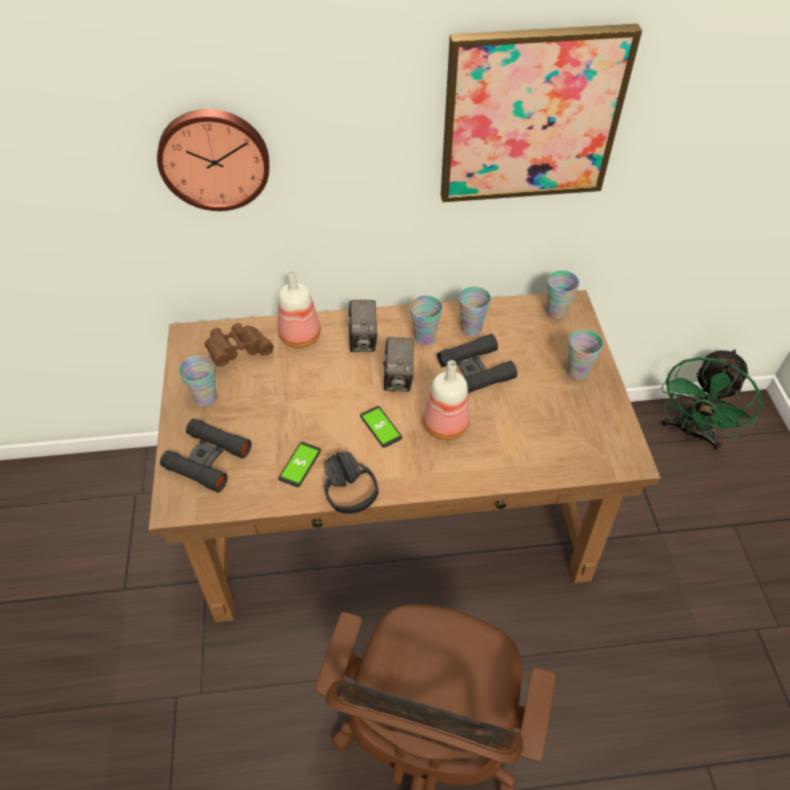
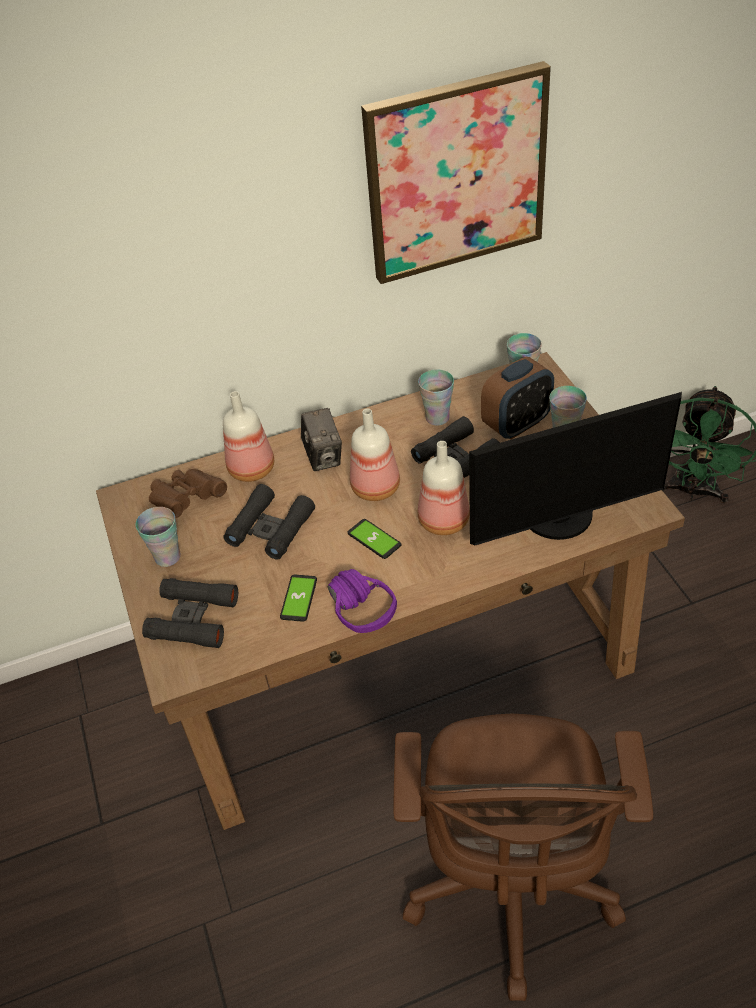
camera: 10 degrees left, 5 degrees down
wall clock [157,109,269,211] -> none
black headphones [324,452,379,514] -> purple headphones [328,569,397,633]
camera [383,337,414,392] -> bottle [350,408,400,501]
cup [410,295,443,345] -> none
none -> black binoculars [223,484,315,560]
none -> monitor [469,392,682,545]
none -> alarm clock [481,357,554,439]

